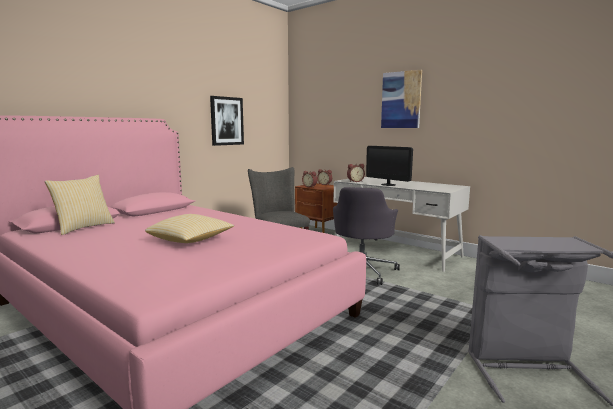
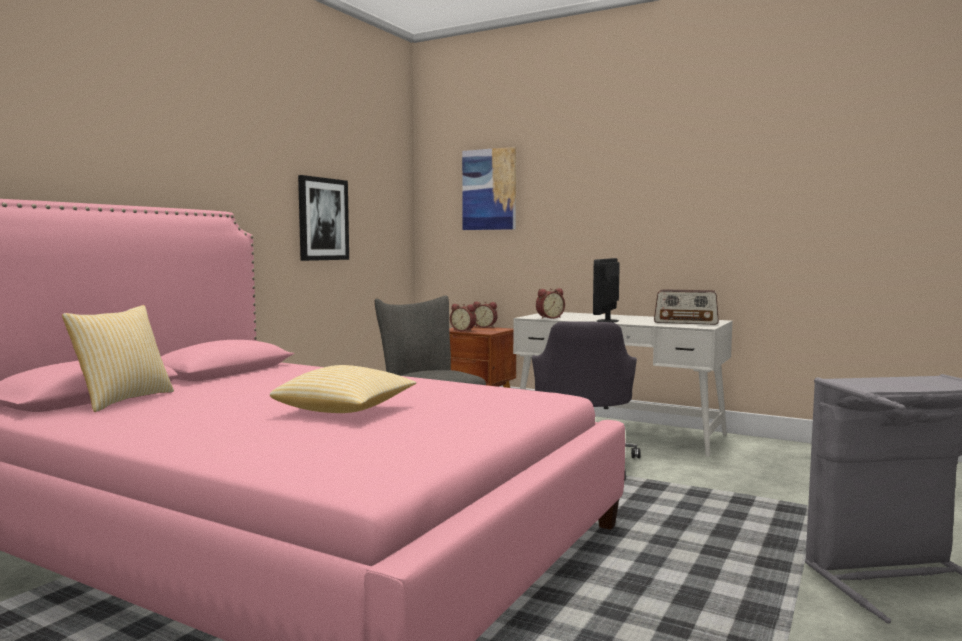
camera: 10 degrees left, 5 degrees down
monitor [366,146,413,186] -> monitor turned 75 degrees clockwise [593,258,620,322]
picture [381,69,422,128] -> picture moved to [462,147,516,230]
none -> radio [654,289,719,325]

